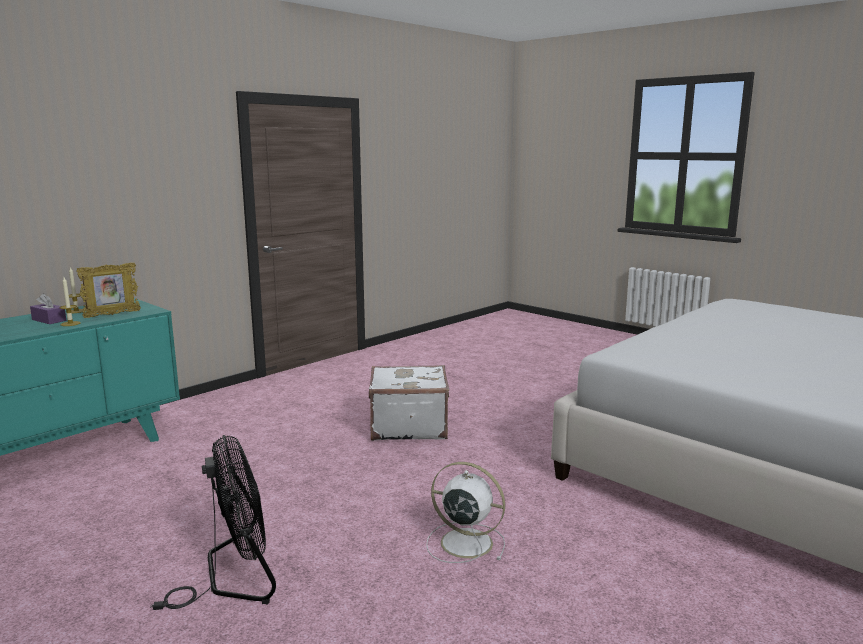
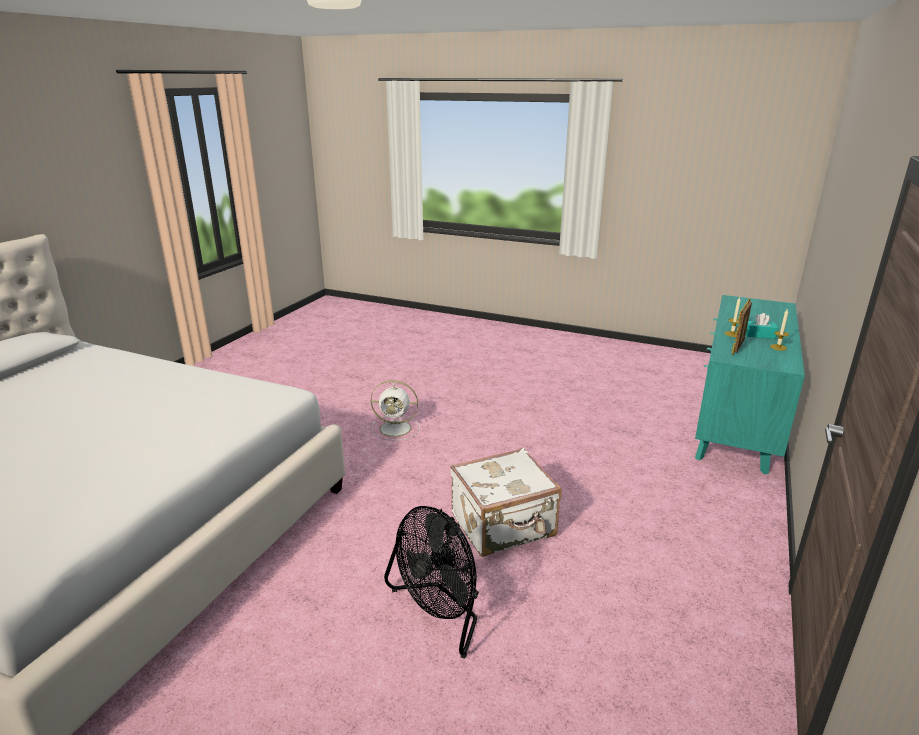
camera: 160 degrees right, 10 degrees up
purple tissue box [30,293,66,324] -> turquoise tissue box [746,313,778,339]
black fan [150,435,276,610] -> black fan moved to [384,506,479,659]

